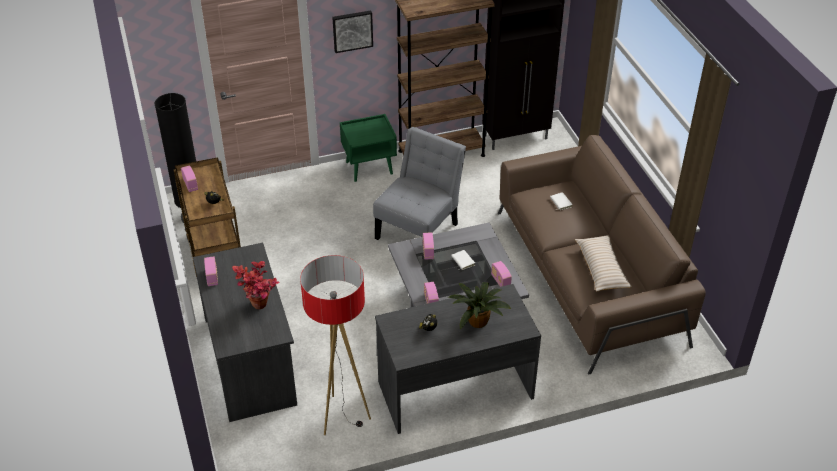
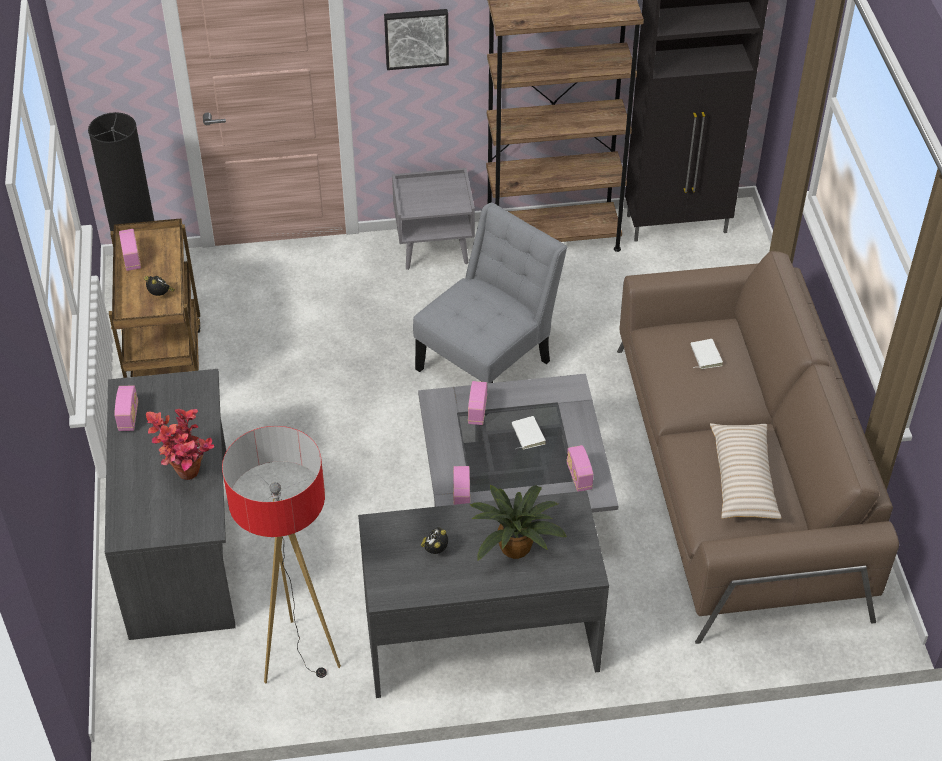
camera: 10 degrees right, 5 degrees up
green nightstand [340,114,397,182] -> grey nightstand [392,168,475,270]

